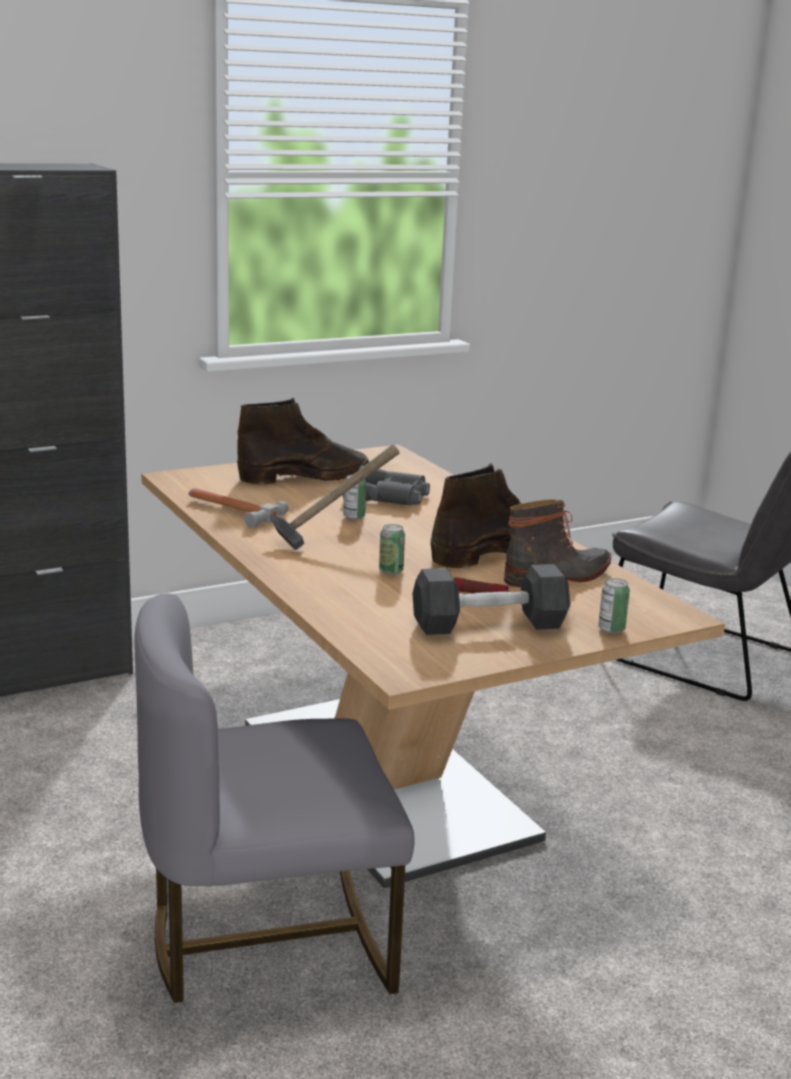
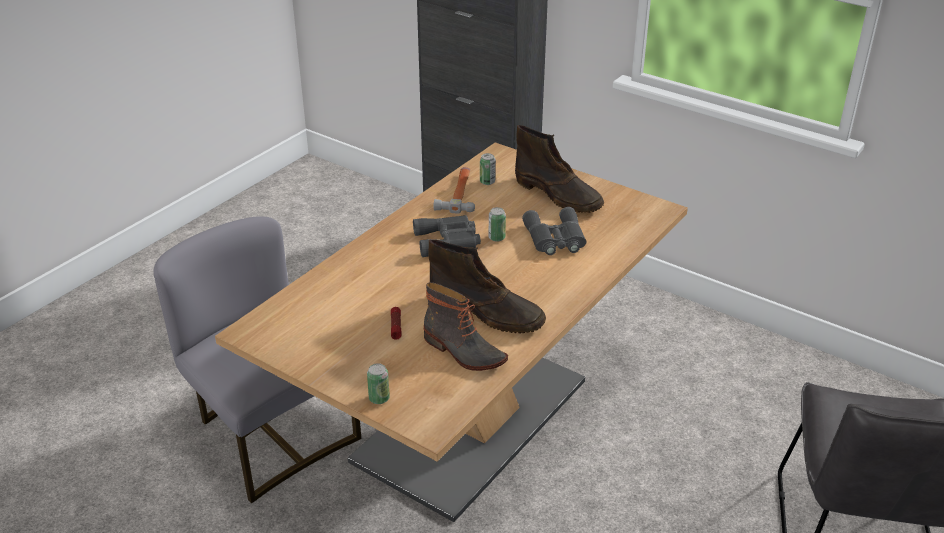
camera: 65 degrees right, 15 degrees up
hammer [270,445,399,550] -> grey binoculars [413,215,481,257]
can [379,524,405,575] -> can moved to [480,153,496,185]
black dumbbell [412,564,570,635] -> none

